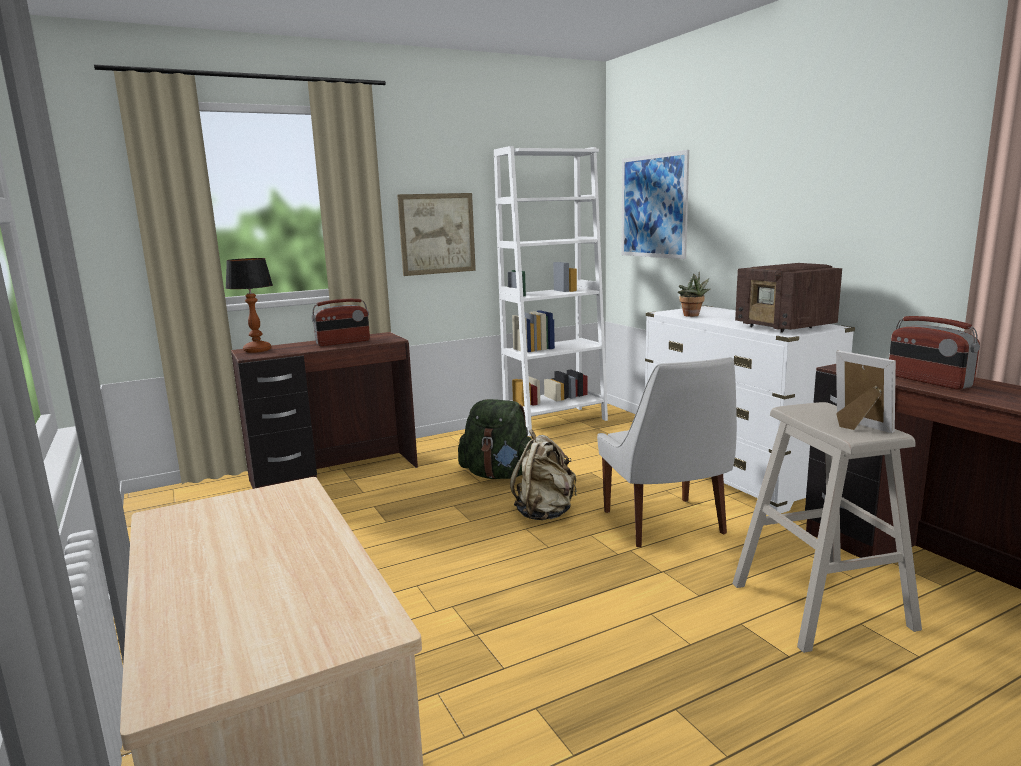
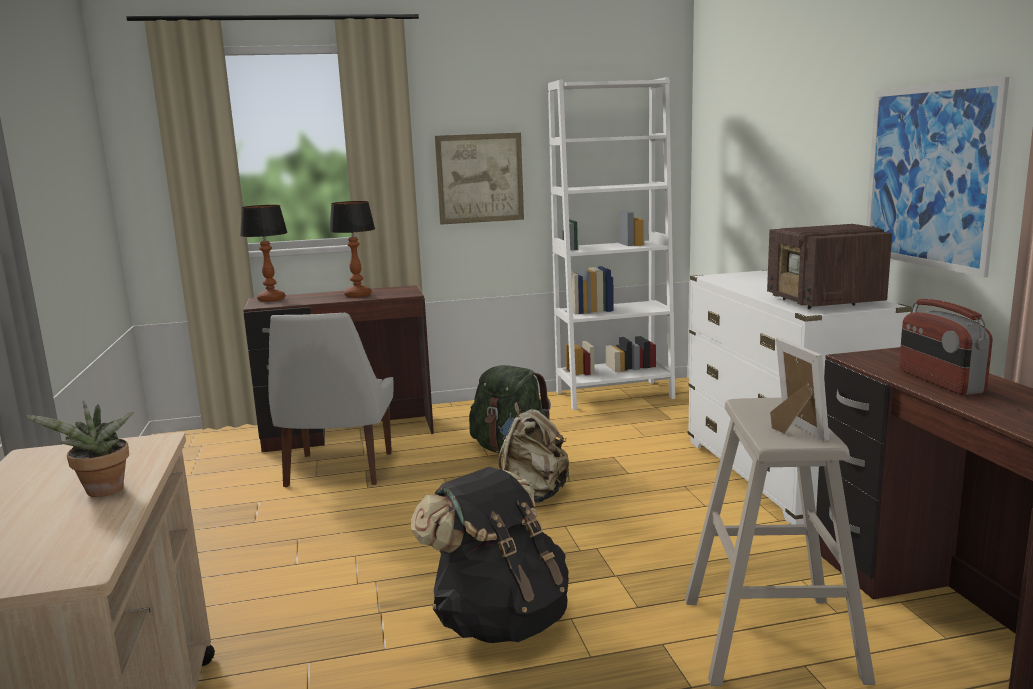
camera: 15 degrees right, 0 degrees up
radio [311,299,370,346] -> table lamp [329,201,375,298]
white chair [597,357,737,547] -> white chair moved to [269,313,394,487]
picture [622,150,689,259] -> picture moved to [866,77,1009,277]
potted plant [678,271,711,317] -> potted plant moved to [24,400,134,497]
none -> black backpack [411,466,569,643]

